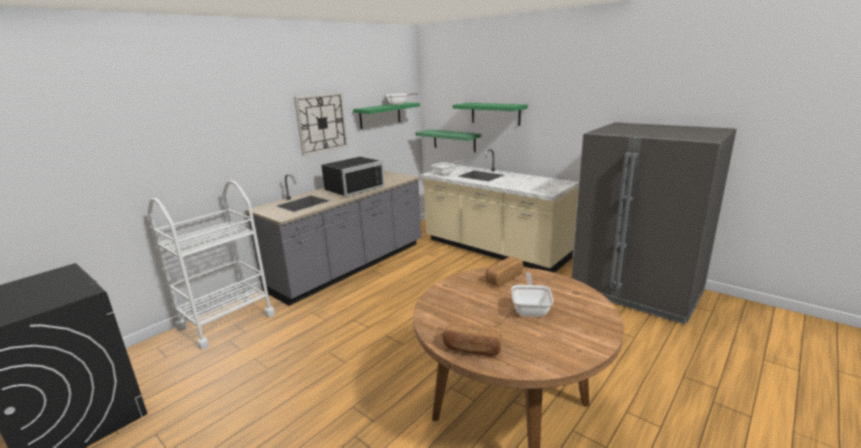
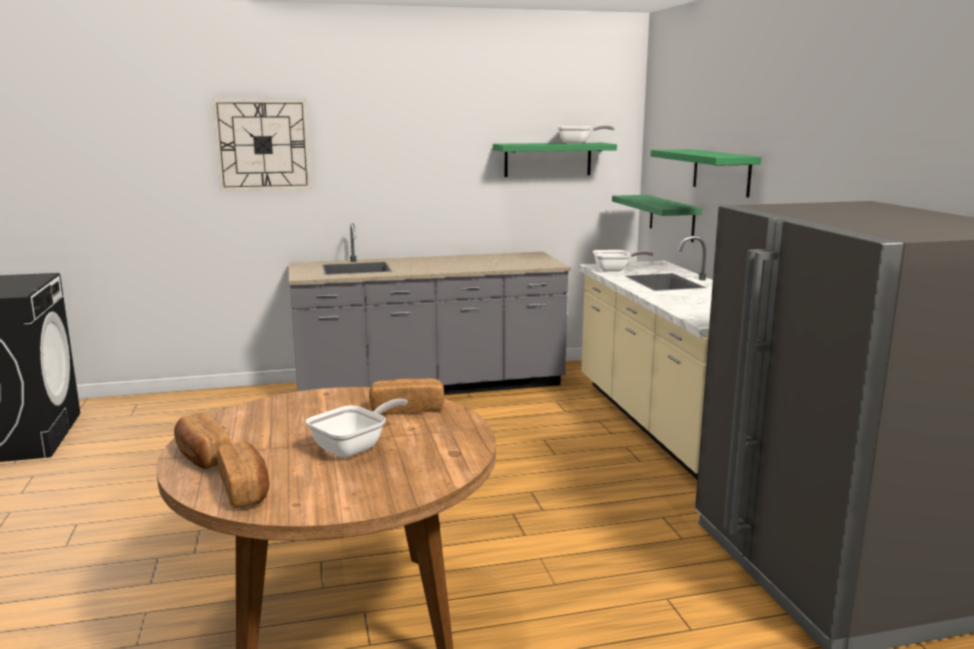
camera: 35 degrees right, 5 degrees down
white cart [148,180,275,350] -> none
wall clock [294,93,348,156] -> wall clock moved to [212,99,311,191]
black microwave [321,157,385,196] -> none
none -> bread [217,441,270,509]

